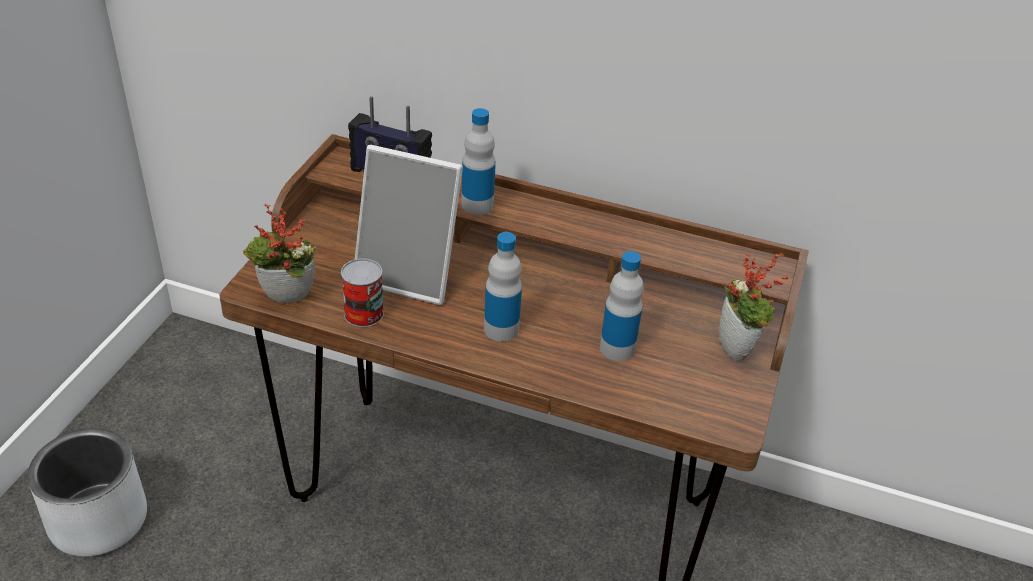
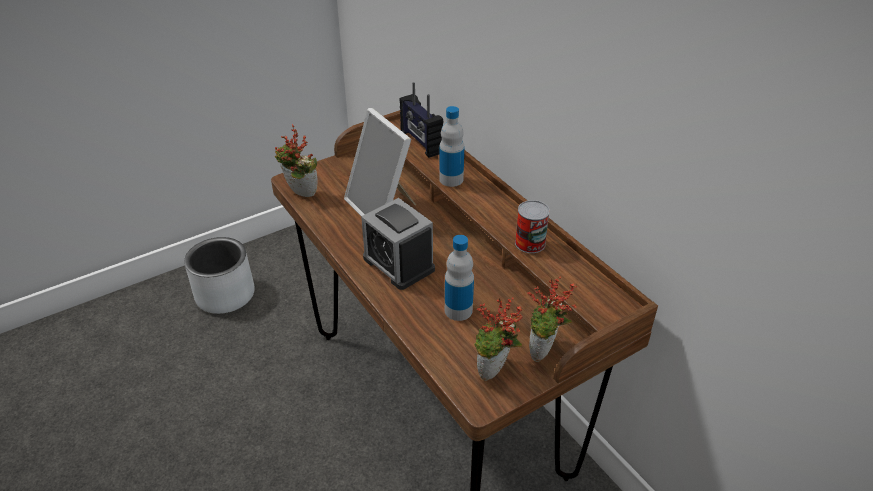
camera: 40 degrees right, 0 degrees up
can [341,258,384,327] -> can moved to [515,200,550,253]
bottle [484,232,522,342] -> alarm clock [361,198,435,290]
none -> potted plant [474,297,523,381]

